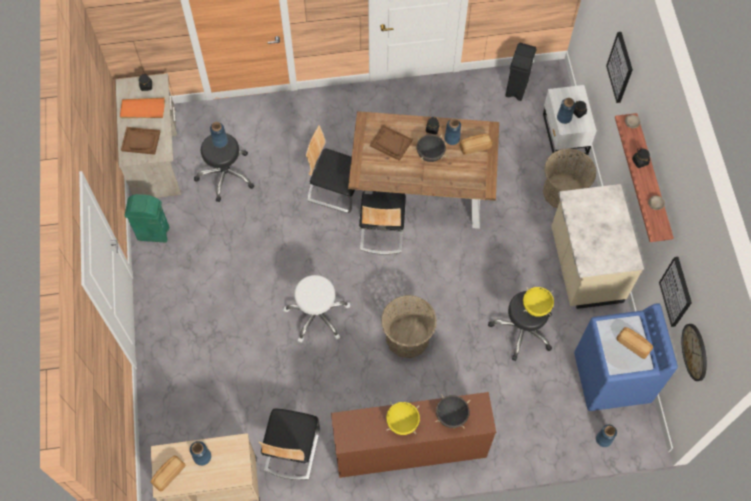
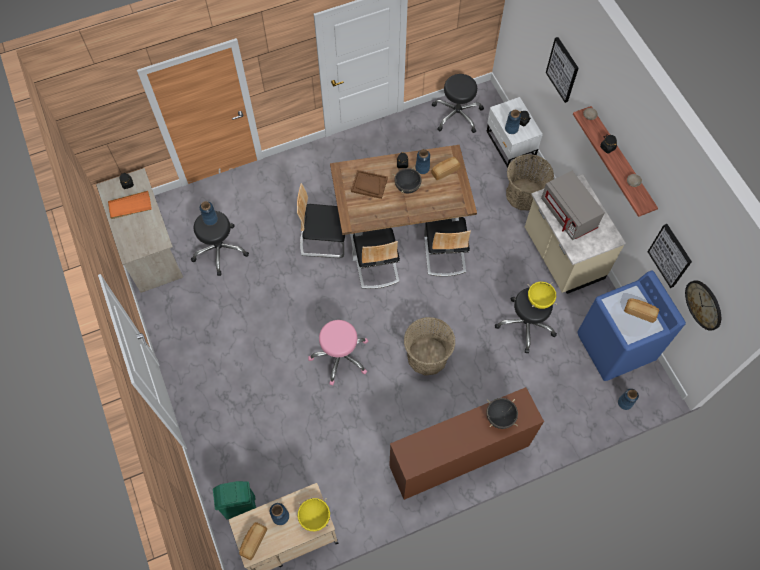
camera: 15 degrees left, 0 degrees up
brown tray [121,127,160,155] -> none
green trash can [124,194,169,243] -> green trash can moved to [213,481,256,519]
chair [259,409,320,480] -> chair moved to [424,217,471,277]
white stool [283,275,351,343] -> pink stool [308,320,368,385]
yellow cooking pot [386,402,420,435] -> yellow cooking pot moved to [298,498,330,531]
black trash can [505,43,537,101] -> black stool [432,74,484,133]
none -> grey microwave [541,171,605,240]

